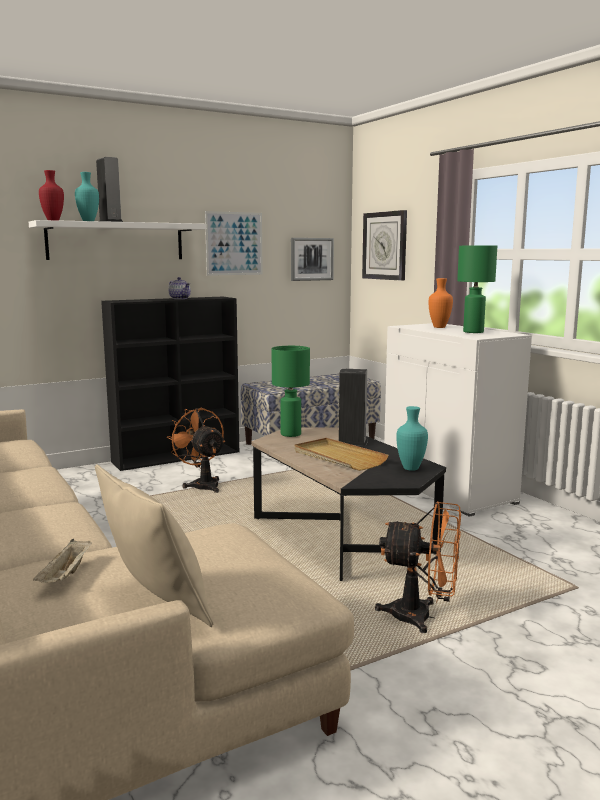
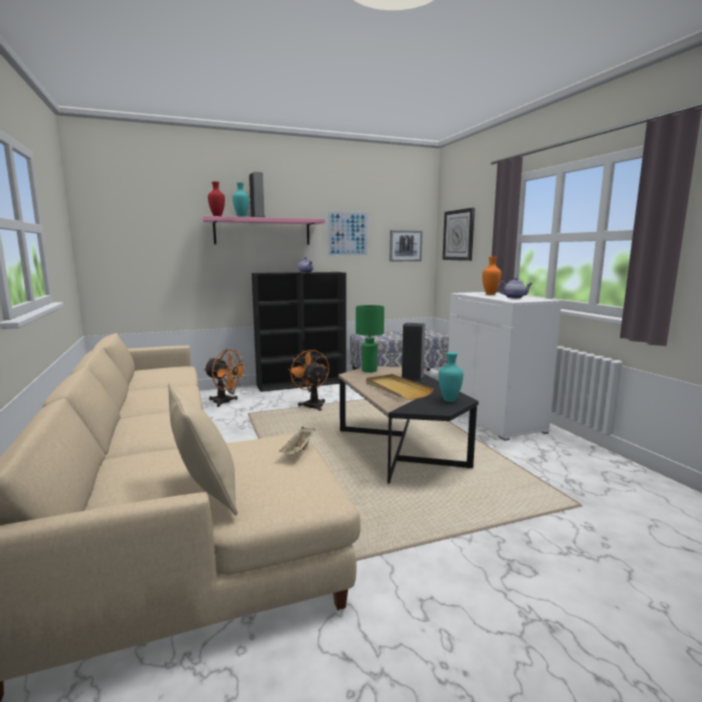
camera: 10 degrees right, 0 degrees up
white shelf [29,220,207,260] -> pink shelf [203,216,325,245]
beige tray [33,539,92,583] -> beige tray moved to [279,426,316,454]
orange fan [375,501,461,633] -> orange fan moved to [204,349,247,407]
green table lamp [457,246,497,333] -> teapot [498,278,533,299]

